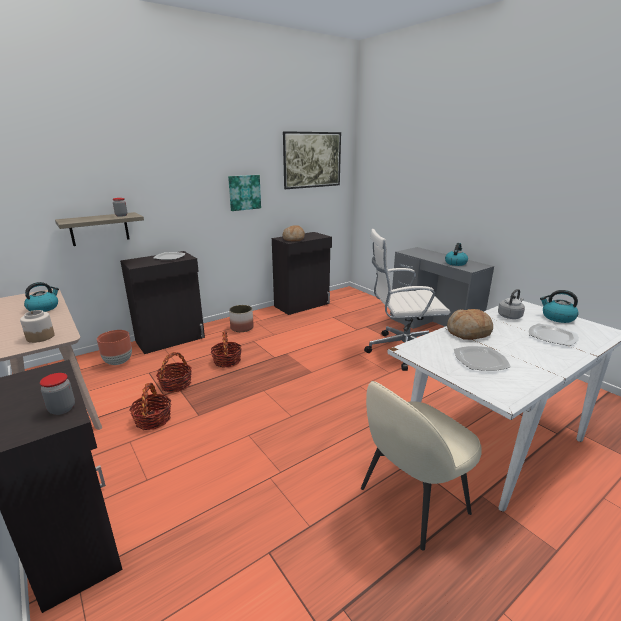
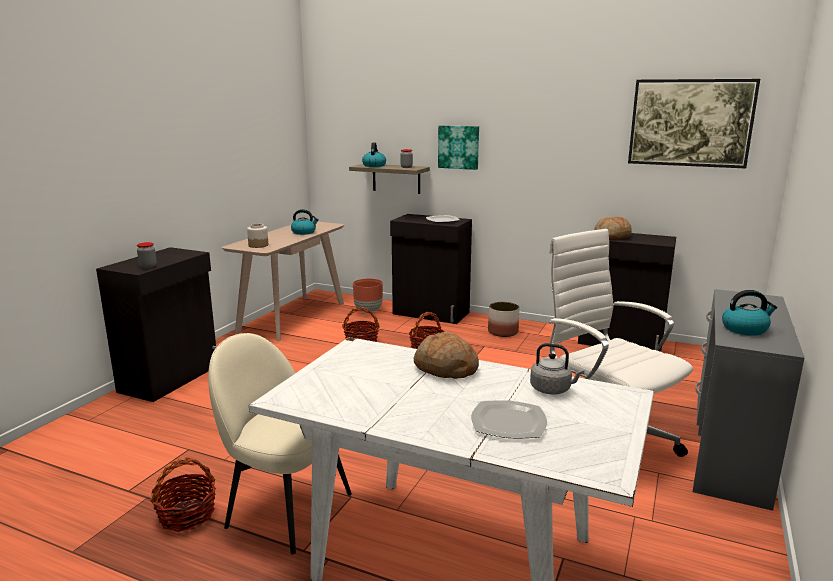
camera: 60 degrees right, 5 degrees down
basket [129,383,171,430] -> basket moved to [150,458,216,532]
picture [228,175,261,211] -> picture moved to [438,125,479,170]
plate [454,346,511,371] -> none
kettle [540,290,579,323] -> kettle moved to [362,142,386,167]

